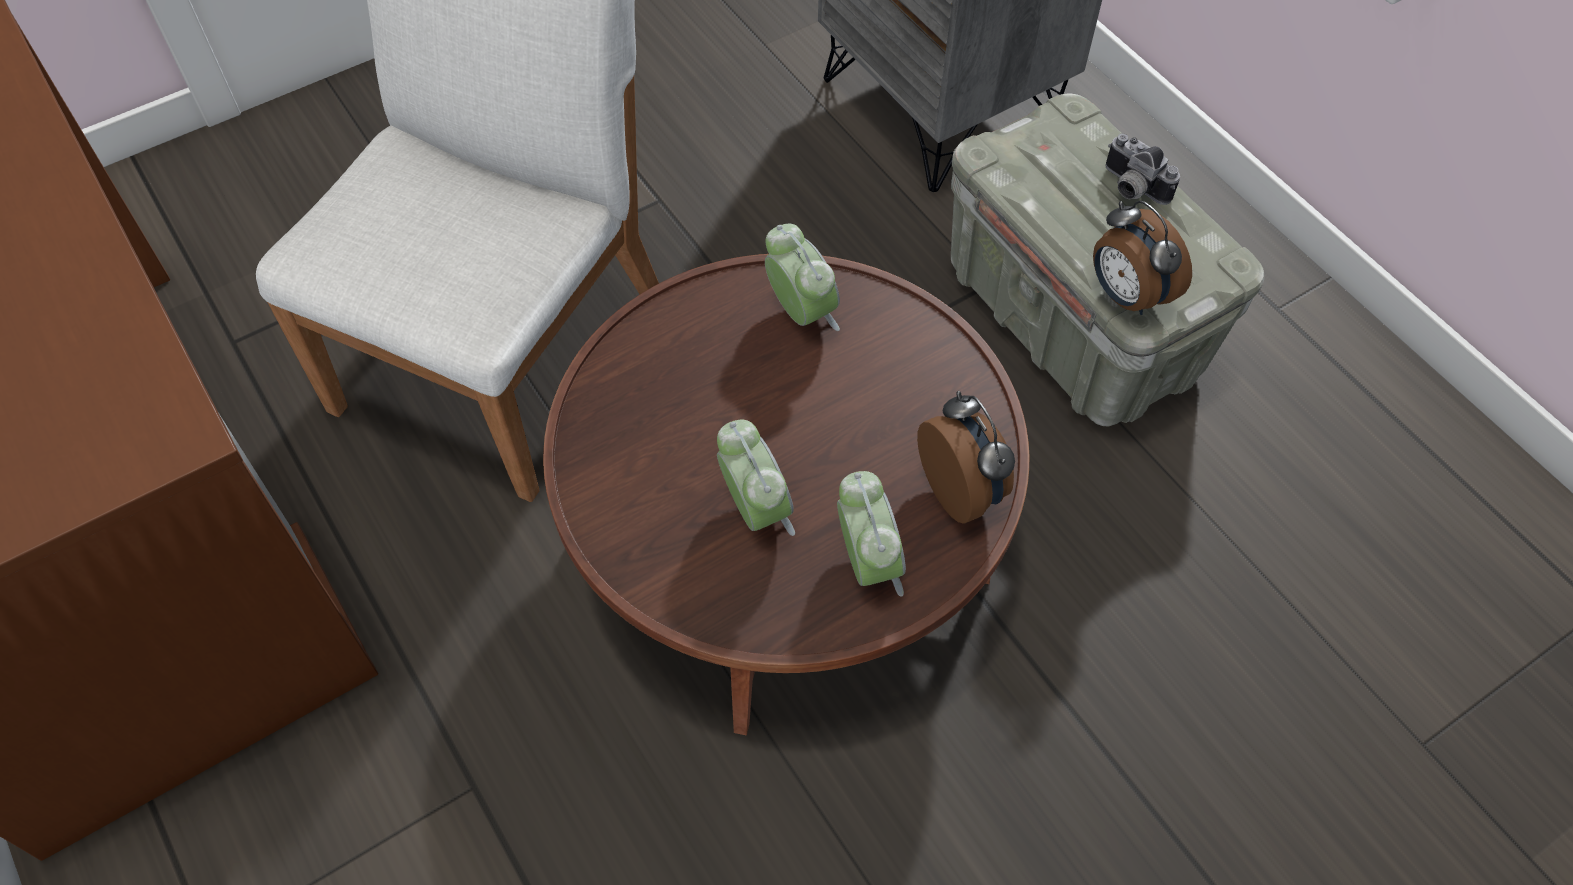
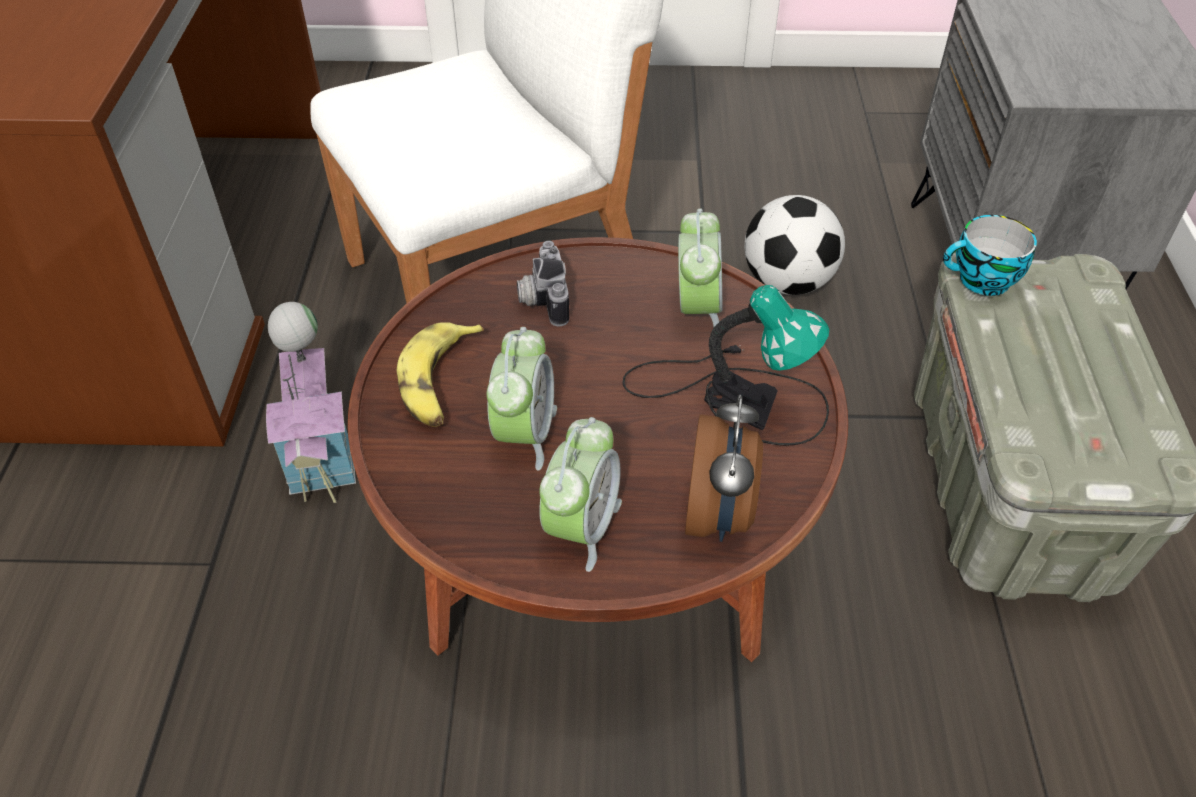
camera: 35 degrees right, 10 degrees down
alarm clock [1093,200,1192,315] -> none
camera [1105,134,1180,205] -> camera moved to [517,241,569,327]
none -> toy house [266,302,356,503]
none -> banana [397,322,484,427]
none -> table lamp [622,285,829,446]
none -> football [744,195,845,295]
none -> cup [943,215,1037,296]

